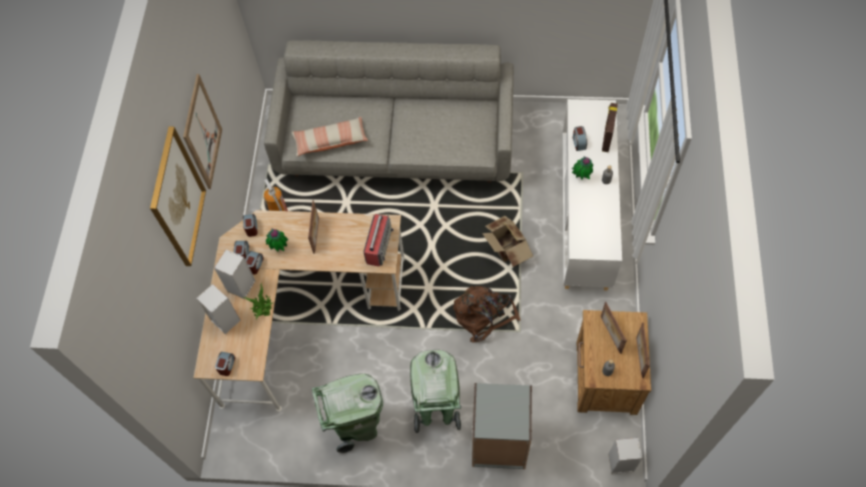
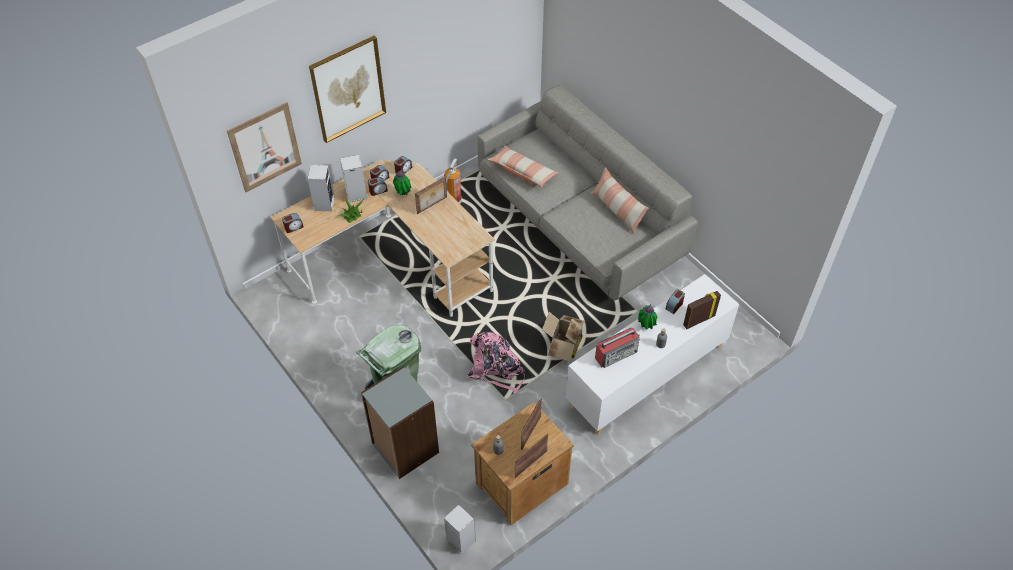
camera: 45 degrees right, 10 degrees down
picture [183,74,222,189] -> picture moved to [227,102,302,192]
green trash can [312,374,383,453] -> none
radio [363,214,394,267] -> radio moved to [595,328,640,368]
brown backpack [453,286,521,342] -> pink backpack [467,332,525,394]
none -> pillow [591,167,649,234]

